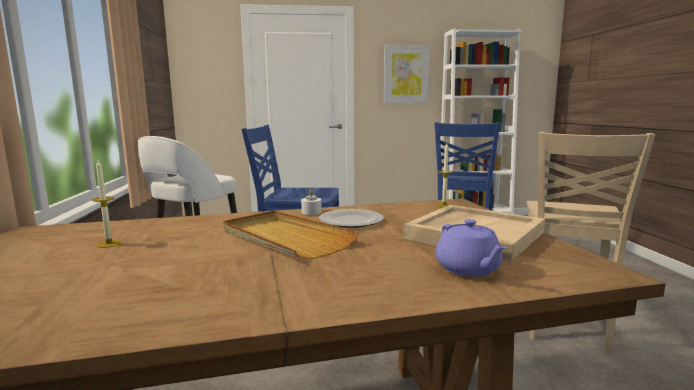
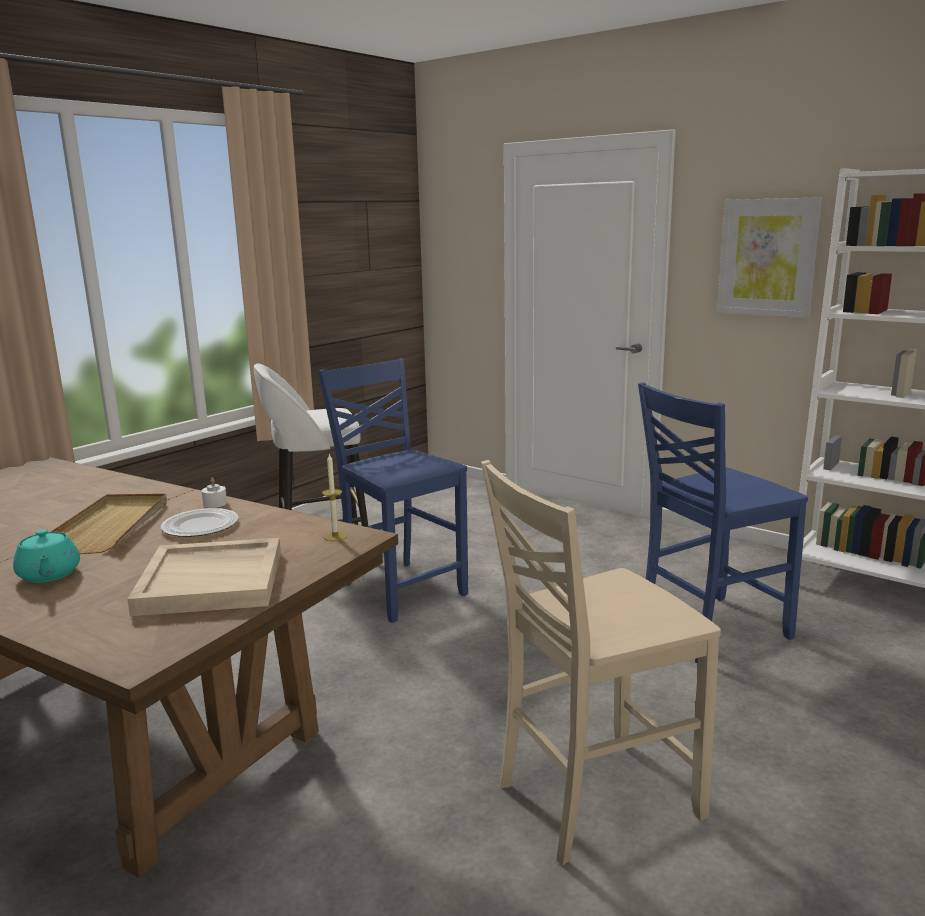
camera: 45 degrees right, 5 degrees up
candle [92,160,122,248] -> none
purple teapot [435,219,507,277] -> none
none -> turquoise teapot [13,529,80,583]

